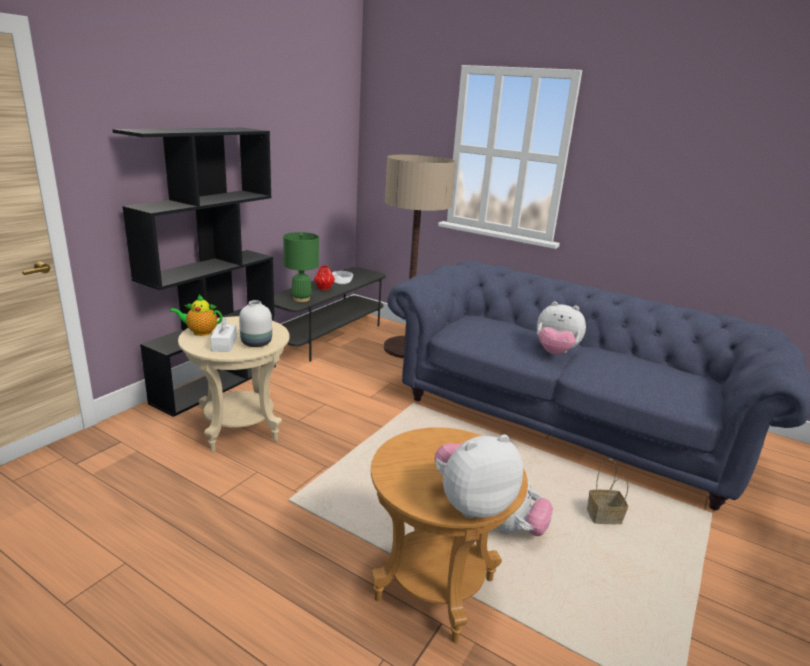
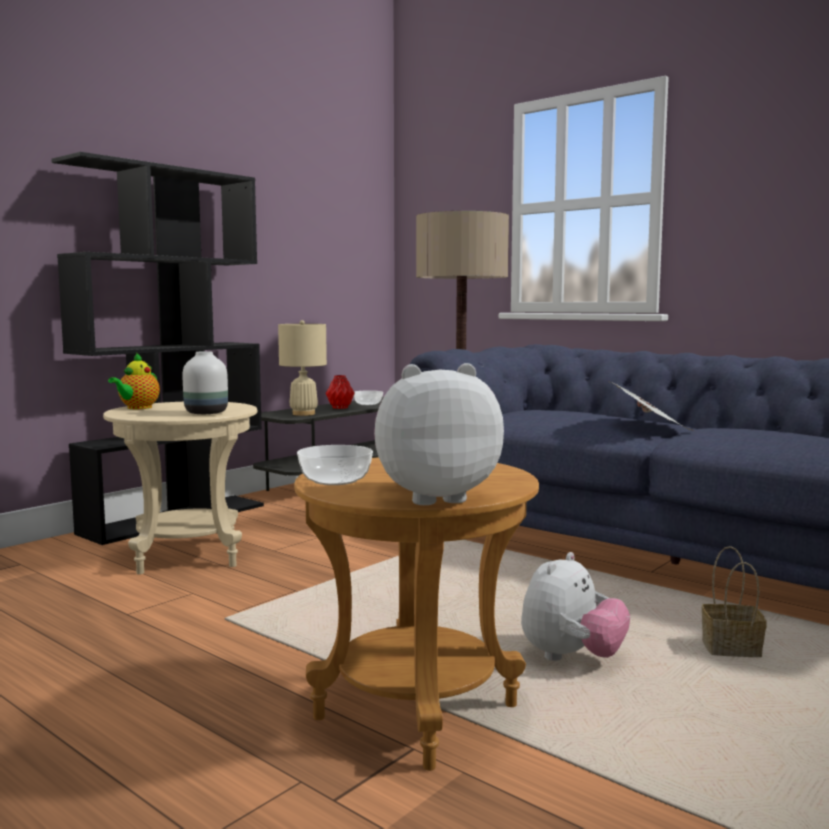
camera: 10 degrees right, 15 degrees down
teapot [170,295,222,336] -> teapot turned 75 degrees counterclockwise [108,353,160,409]
white tissue box [210,317,237,352] -> none
green table lamp [283,232,319,302] -> beige table lamp [278,320,327,416]
plush toy [537,302,586,355] -> newspaper [608,381,694,431]
none -> bowl [297,445,373,485]

